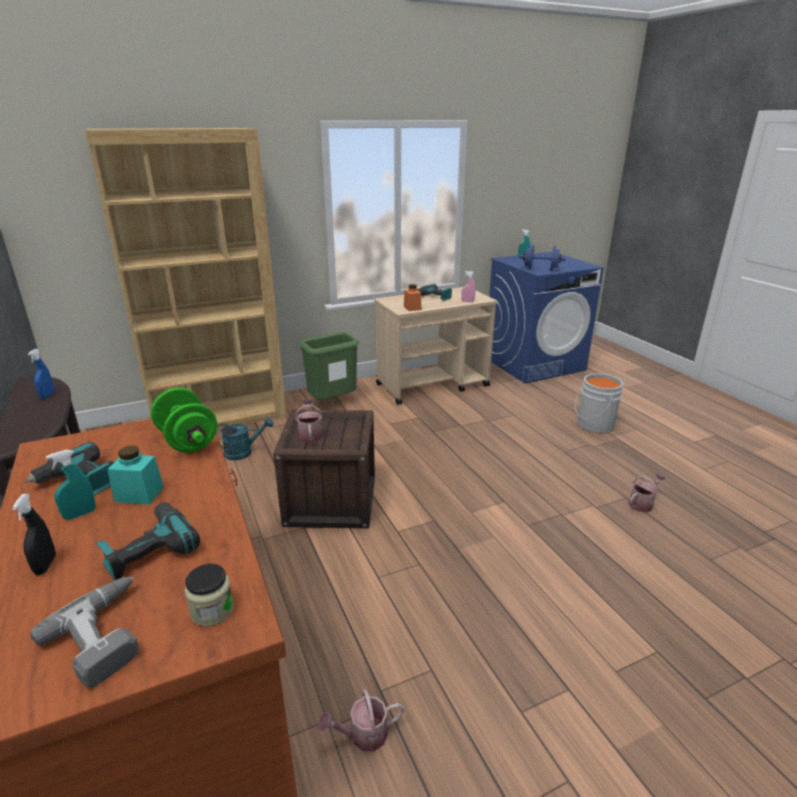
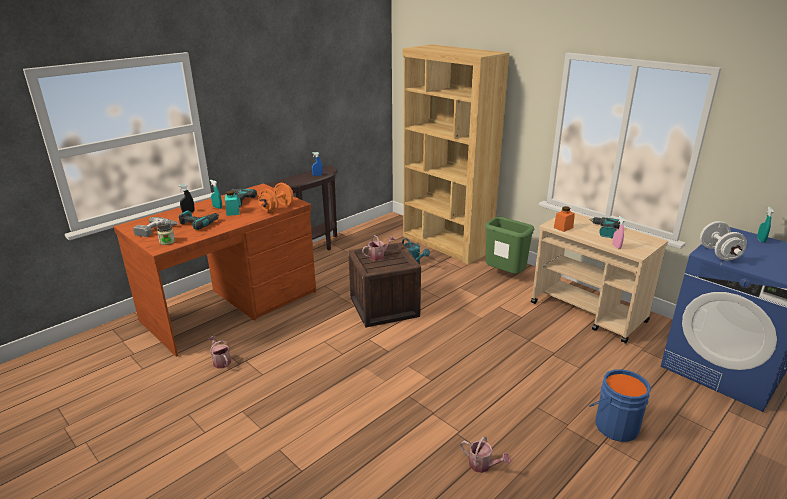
camera: 70 degrees right, 0 degrees up
green dumbbell [151,388,217,453] -> orange dumbbell [258,183,293,213]
blue dumbbell [519,244,566,271] -> white dumbbell [700,221,747,261]
grey bucket [575,373,623,433] -> blue bucket [590,369,651,442]

